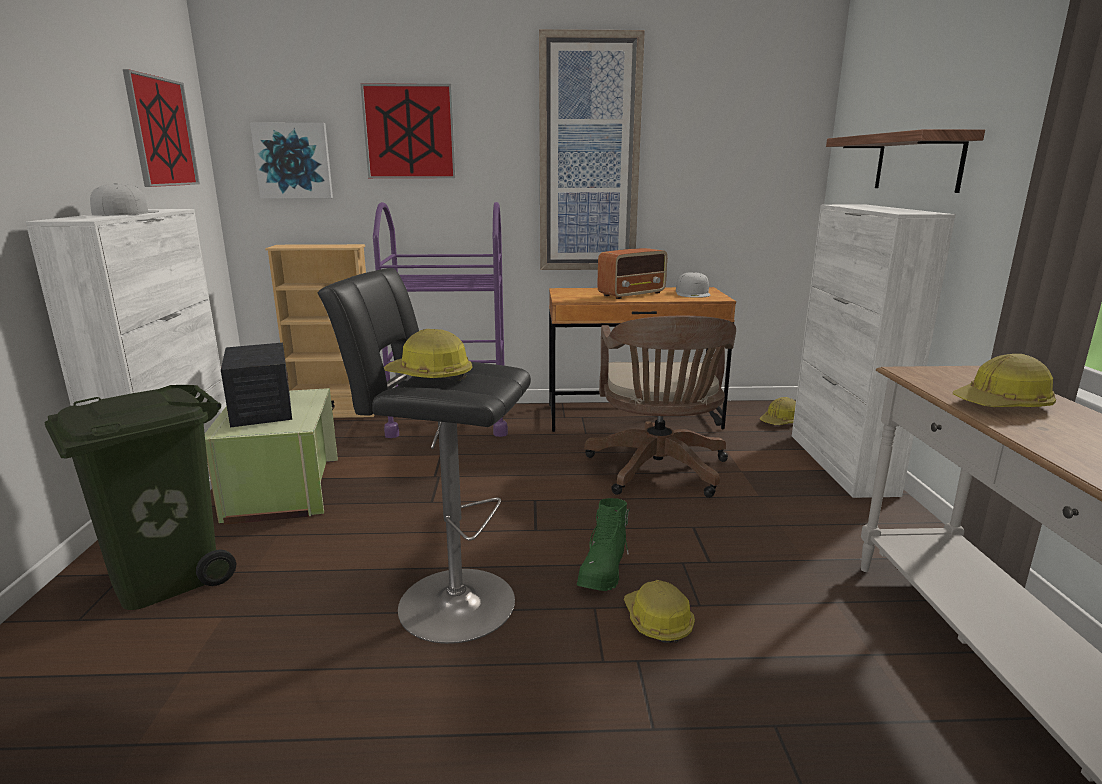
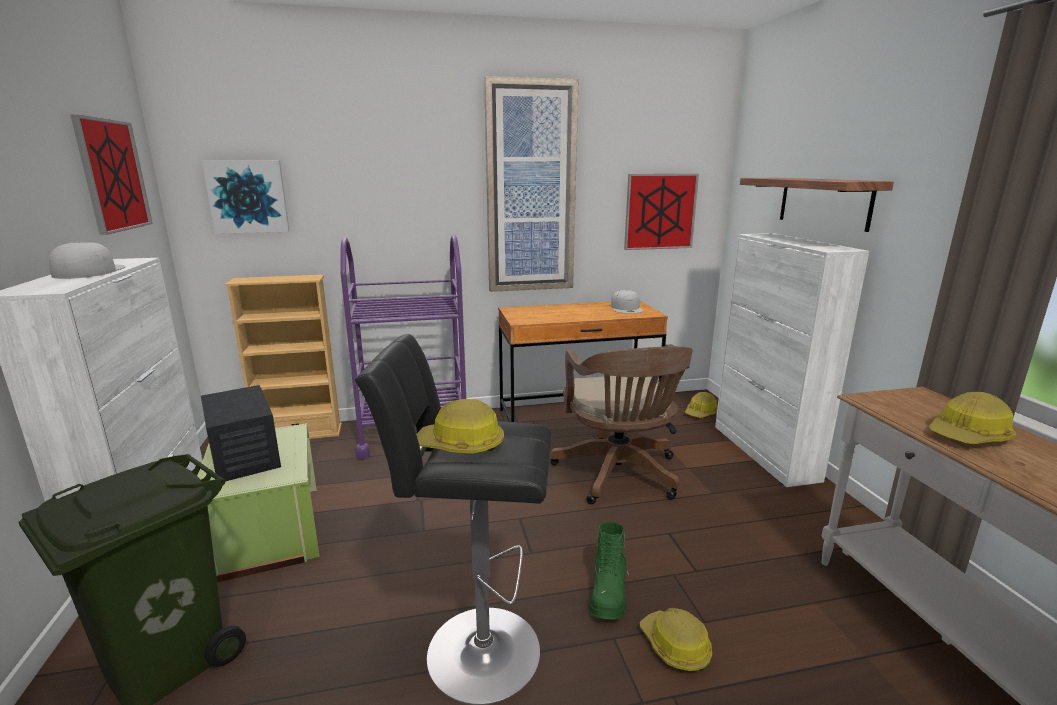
camera: 10 degrees left, 0 degrees up
picture [360,83,456,178] -> picture moved to [624,174,699,250]
radio [597,248,667,299] -> none

